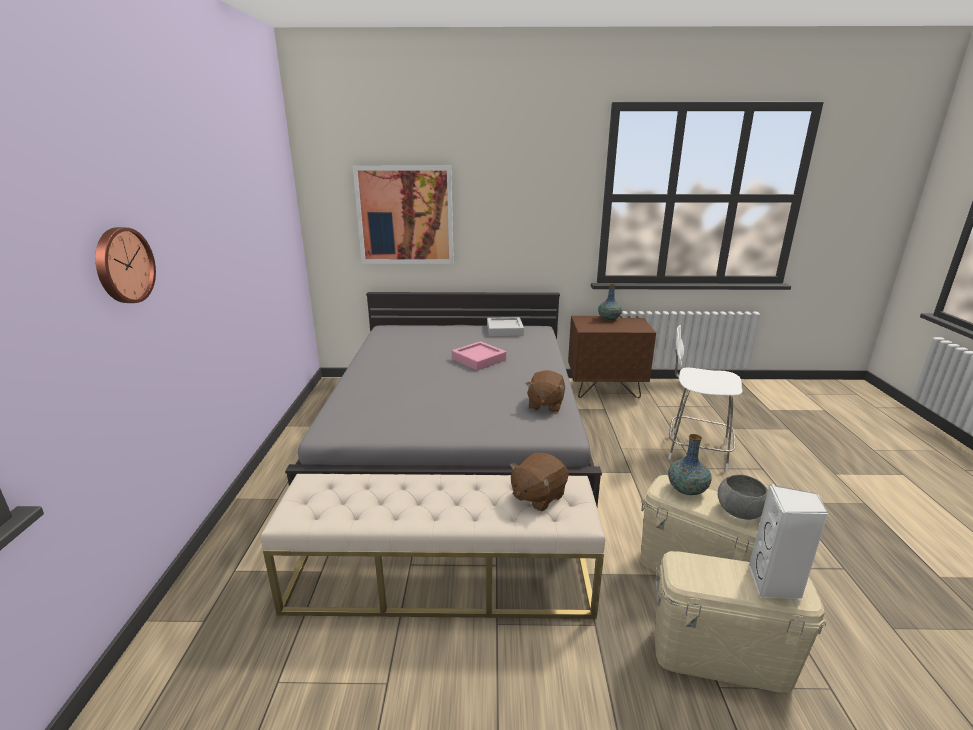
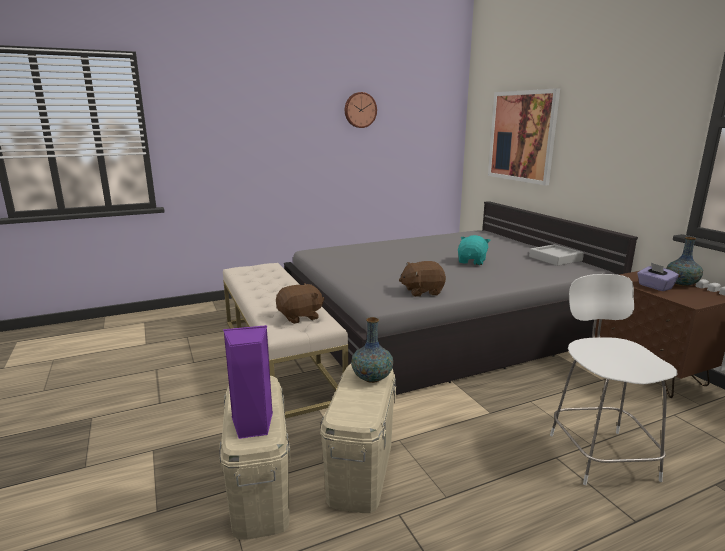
camera: 65 degrees right, 5 degrees down
wall clock [95,227,156,303] -> wall clock moved to [345,92,377,128]
pink tray [452,341,506,370] -> turquoise plush toy [458,235,491,265]
brown plush toy [510,453,569,511] -> brown plush toy turned 135 degrees clockwise [276,283,324,324]
grey bowl [718,474,768,520] -> none
white speaker [749,484,829,599] -> purple speaker [223,325,273,439]
none -> purple tissue box [637,263,679,291]

